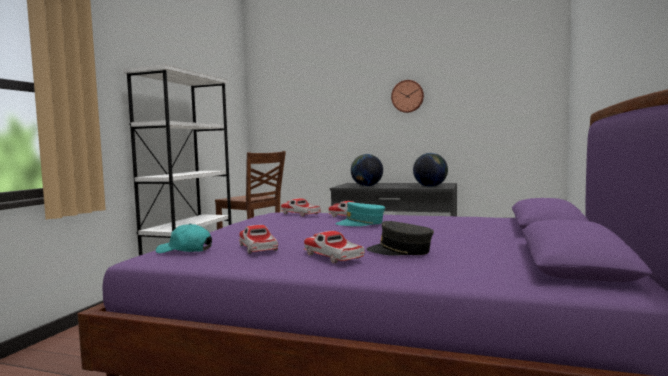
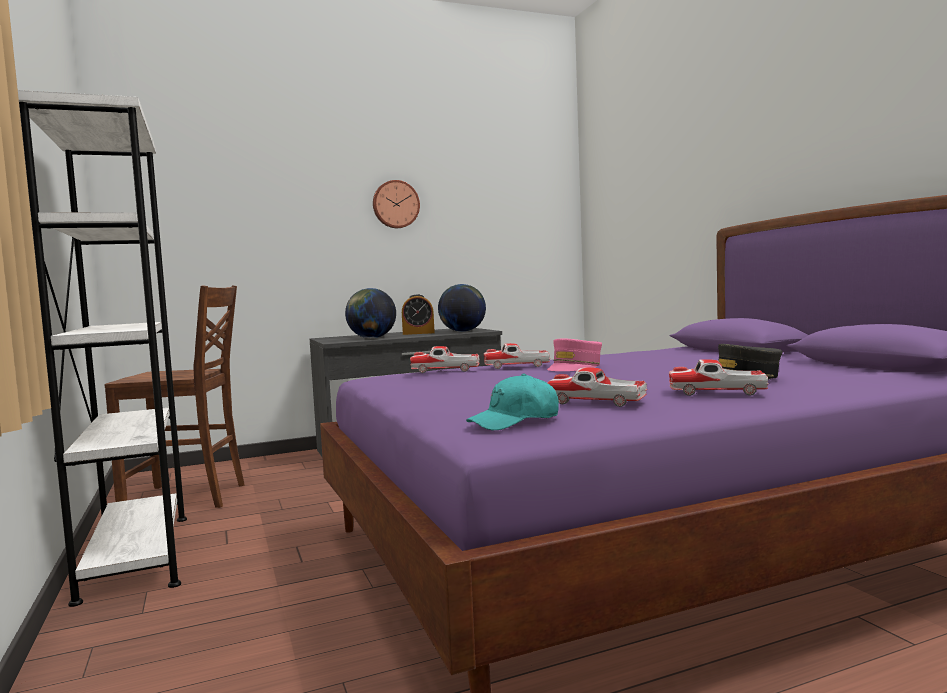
camera: 40 degrees left, 0 degrees up
turquoise cap [336,202,385,226] -> pink cap [547,338,602,371]
none -> alarm clock [402,294,435,335]

